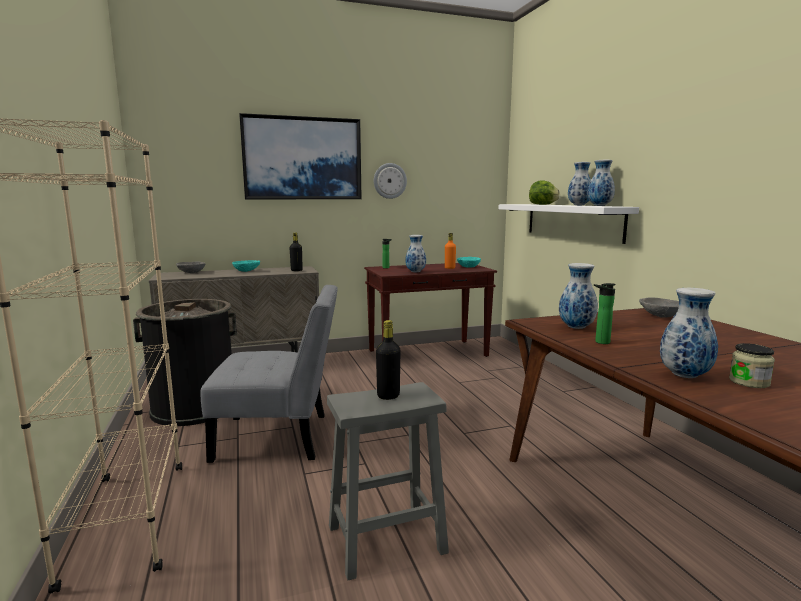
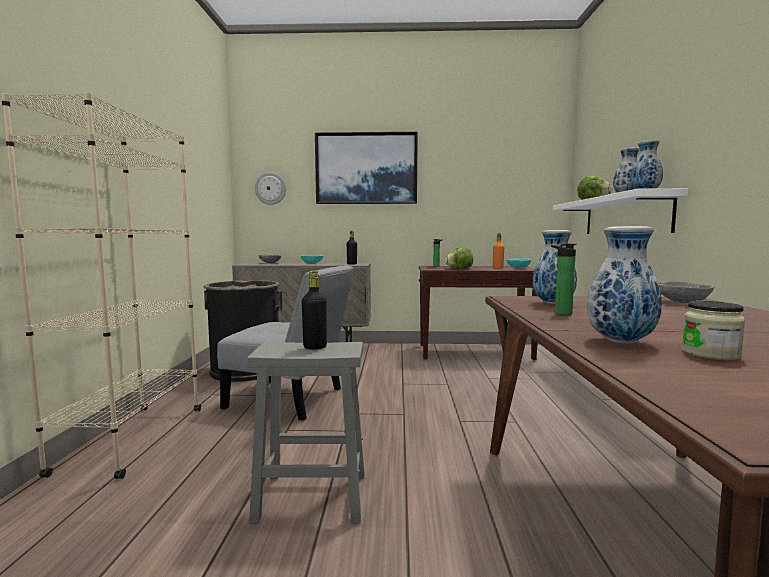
camera: 20 degrees right, 5 degrees down
wall clock [374,163,407,199] -> wall clock moved to [255,172,286,205]
vase [405,235,426,272] -> lettuce [445,247,473,269]

